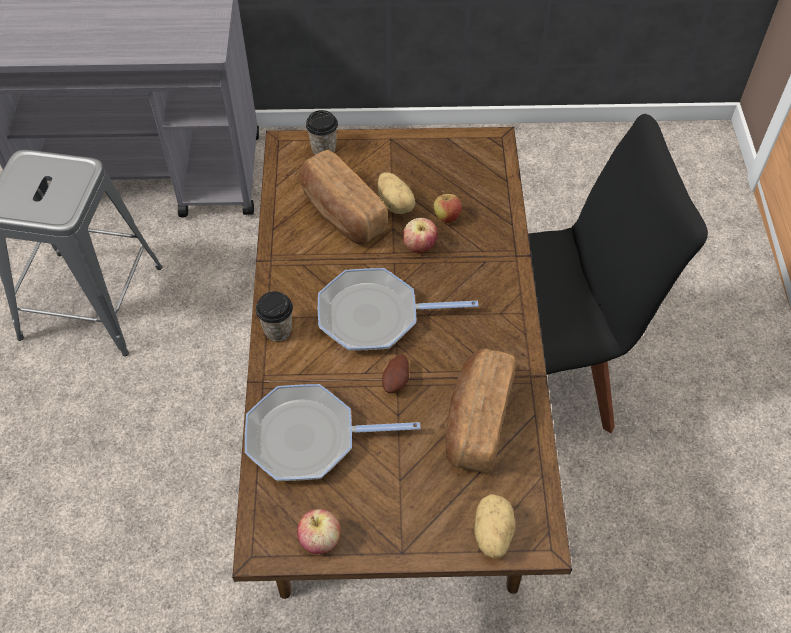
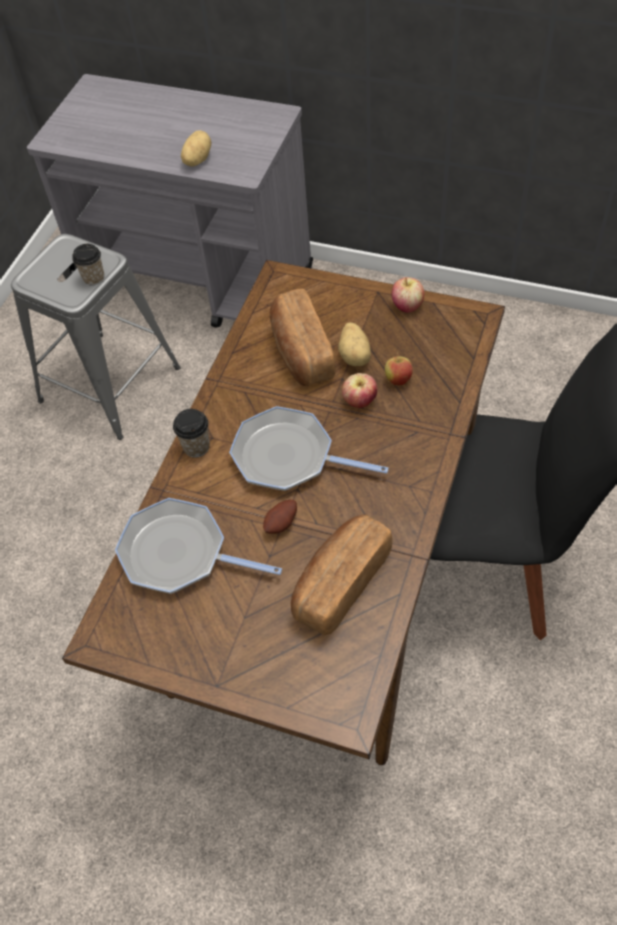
camera: 25 degrees right, 0 degrees up
apple [297,509,341,554] -> apple moved to [392,277,425,313]
cup [306,110,338,155] -> cup moved to [72,244,104,286]
potato [475,494,515,558] -> potato moved to [181,130,211,167]

